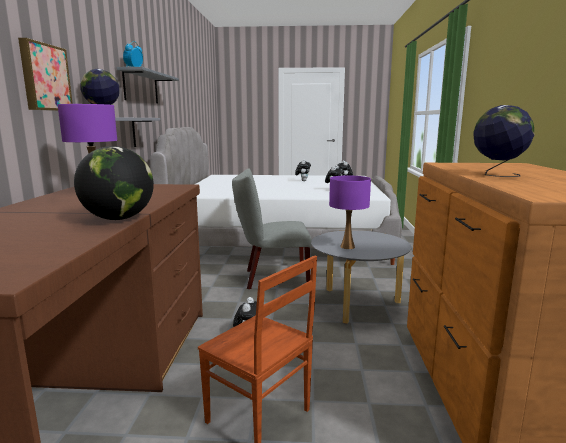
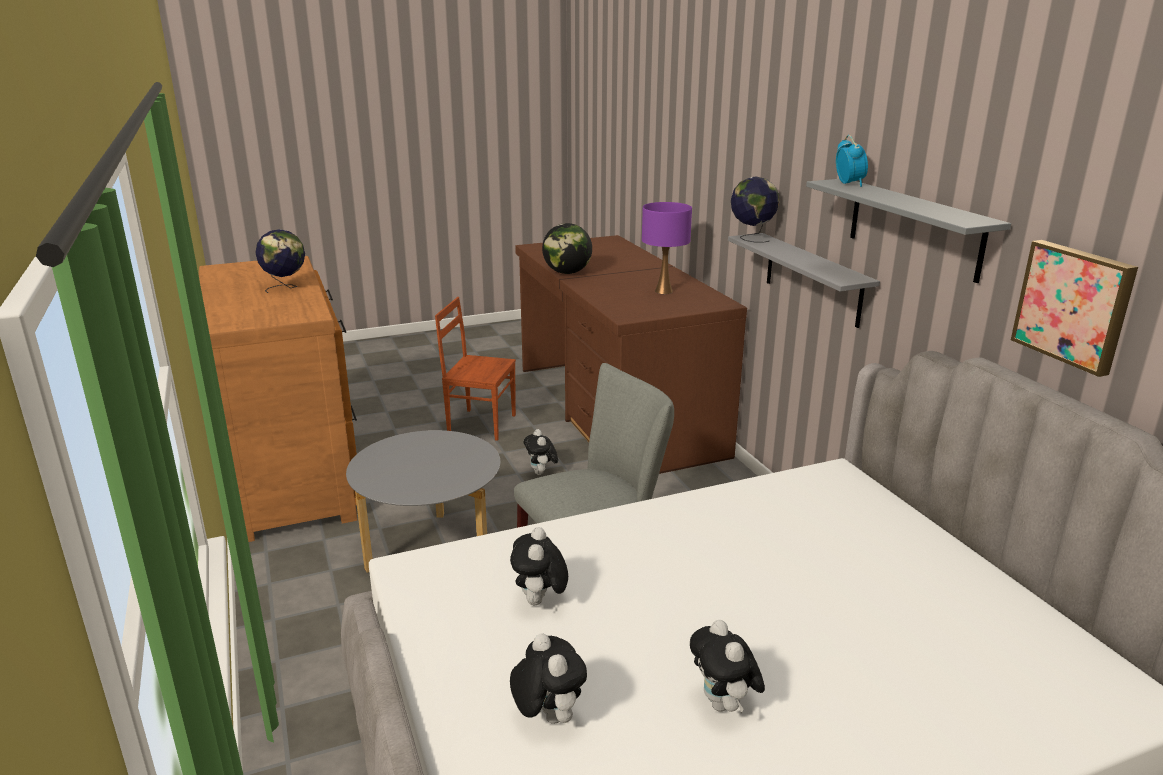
camera: 155 degrees right, 10 degrees up
picture [18,38,73,111] -> picture moved to [1011,240,1138,377]
purple table lamp [329,175,371,249] -> none

